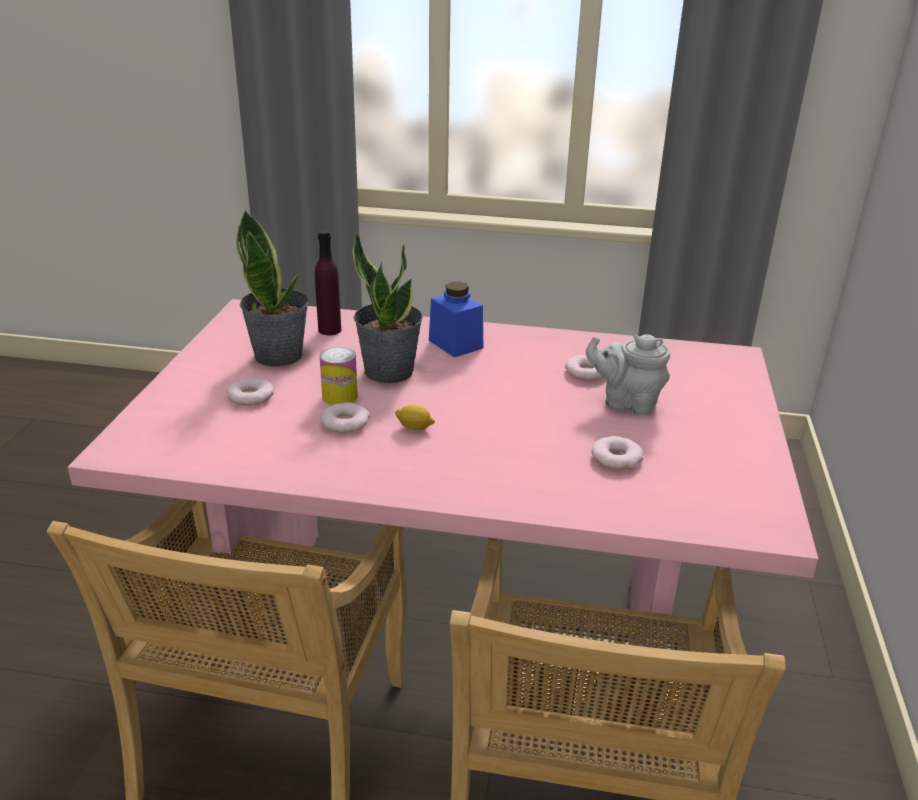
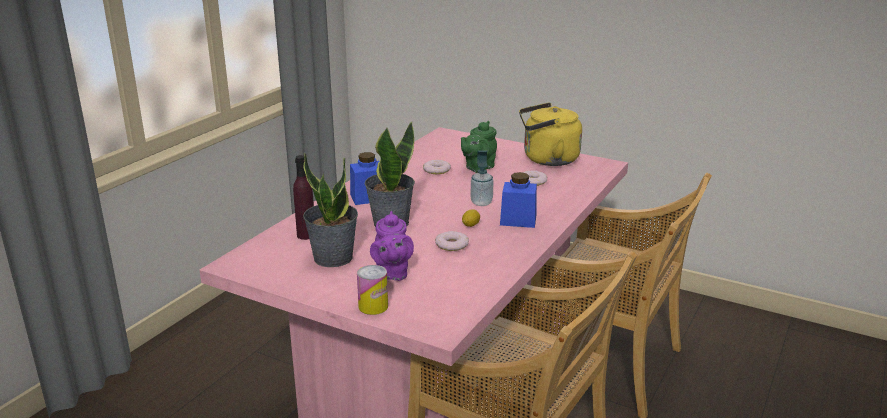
camera: 70 degrees left, 5 degrees down
donut [227,378,274,406] -> purple teapot [370,211,414,281]
can [320,347,358,405] -> can moved to [357,265,388,315]
grey teapot [586,334,670,415] -> green teapot [461,121,497,173]
none -> soap dispenser [471,150,494,206]
none -> blue jar [500,172,537,228]
none -> yellow kettle [519,102,582,166]

